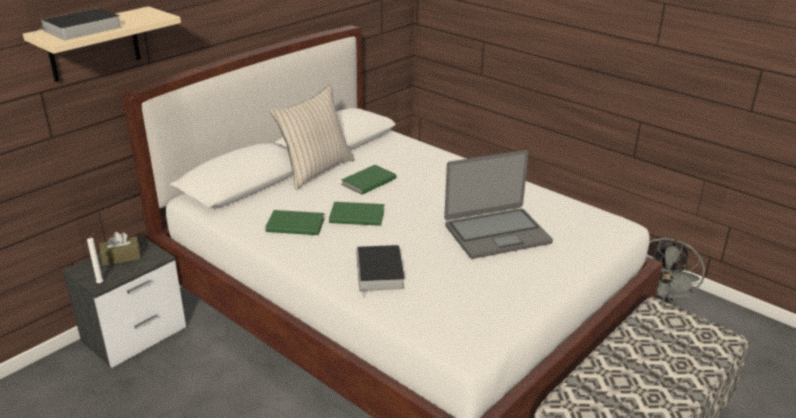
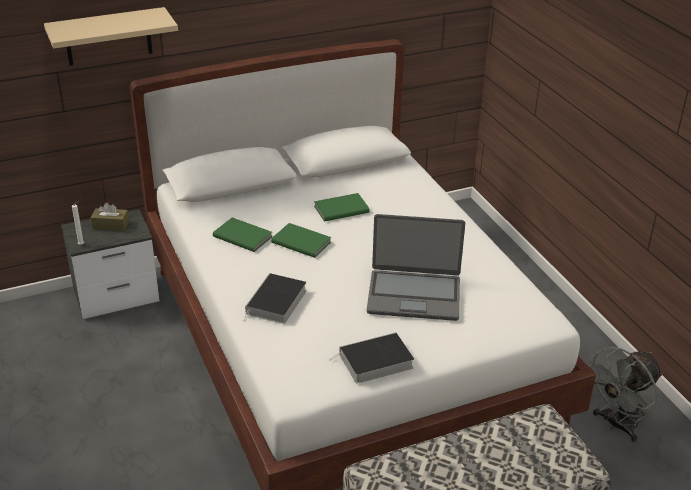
camera: 25 degrees right, 5 degrees up
book [33,8,122,40] -> book moved to [329,332,414,384]
beige pillow [270,85,355,190] -> none

